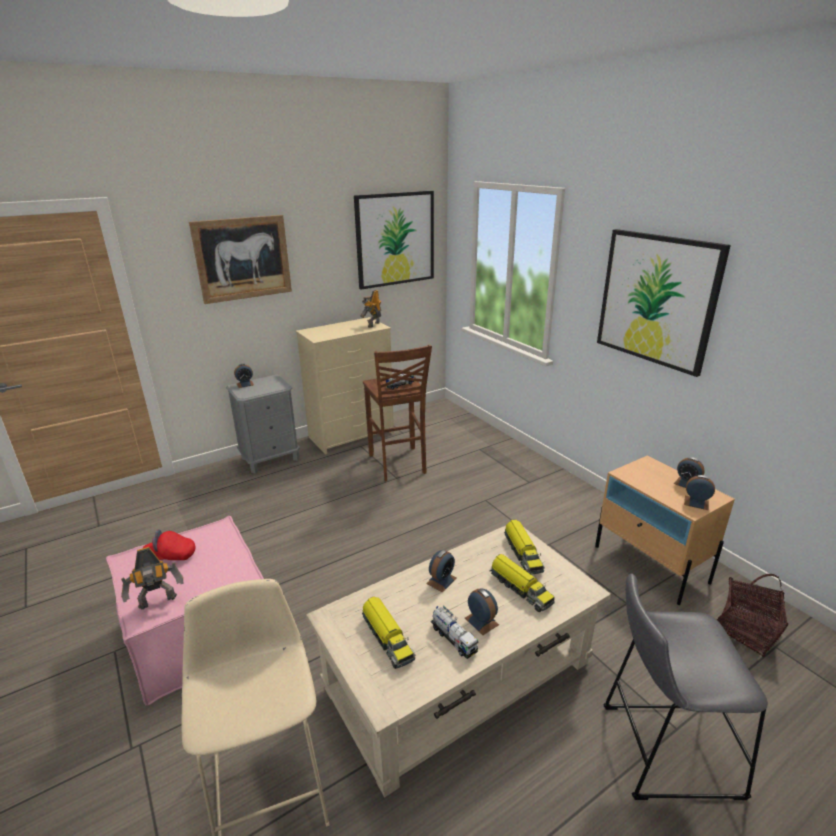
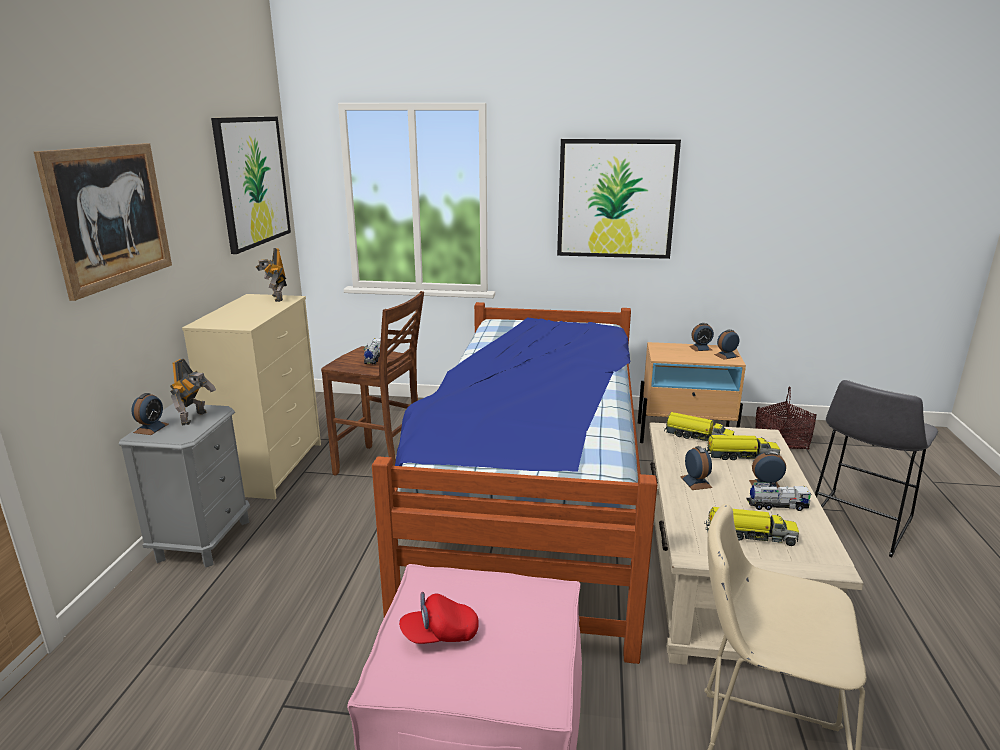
camera: 50 degrees left, 5 degrees down
toy robot [121,547,183,610] -> toy robot moved to [170,359,216,426]
red cap [143,529,196,560] -> red cap turned 45 degrees clockwise [399,592,479,644]
none -> bed [372,302,657,664]

